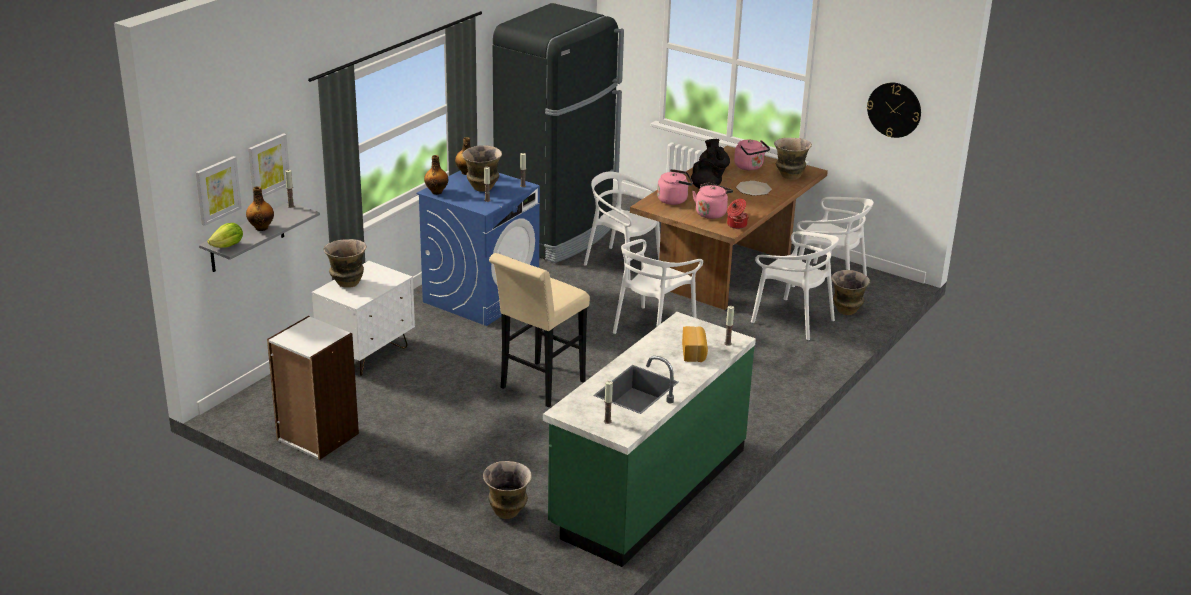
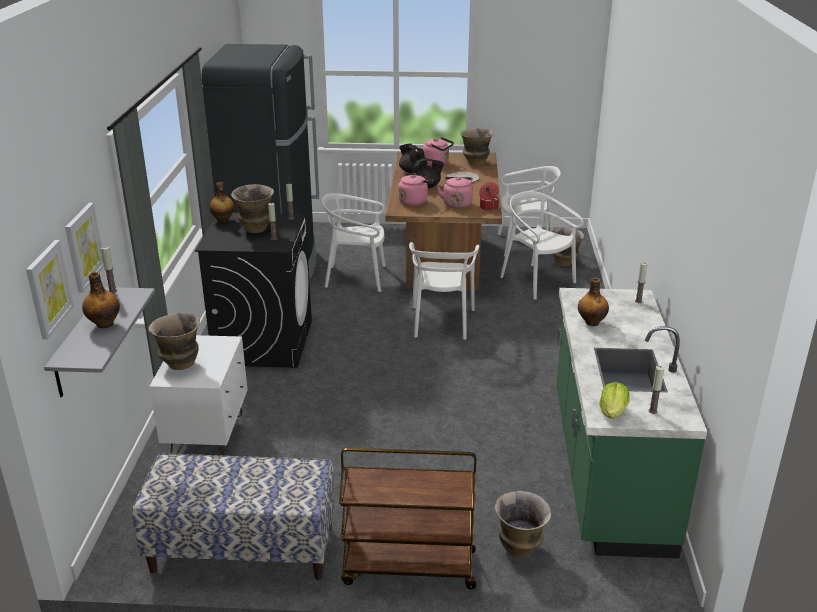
camera: 30 degrees left, 0 degrees up
lettuce [207,223,243,248] -> lettuce moved to [599,382,630,419]
white bookcase [267,316,359,460] -> bench [132,454,335,580]
blue washing machine [417,170,540,326] -> black washing machine [195,213,312,368]
bottle [424,155,448,195] -> bottle moved to [578,278,609,326]
beige stool [489,253,590,408] -> none
bread [682,326,708,362] -> none
white chair [751,231,839,340] -> white chair turned 135 degrees counterclockwise [500,191,584,300]
wall clock [867,83,921,138] -> none
none -> brown cart [339,448,476,590]

